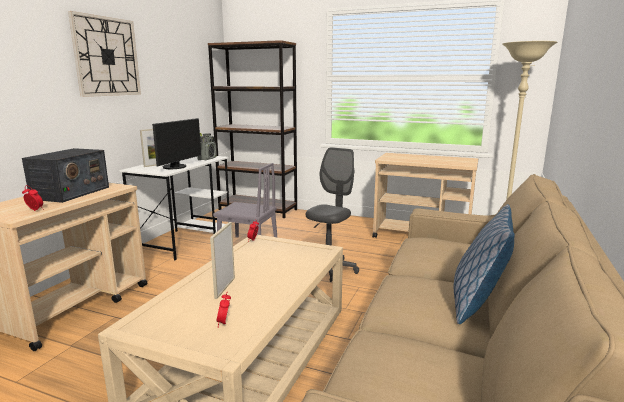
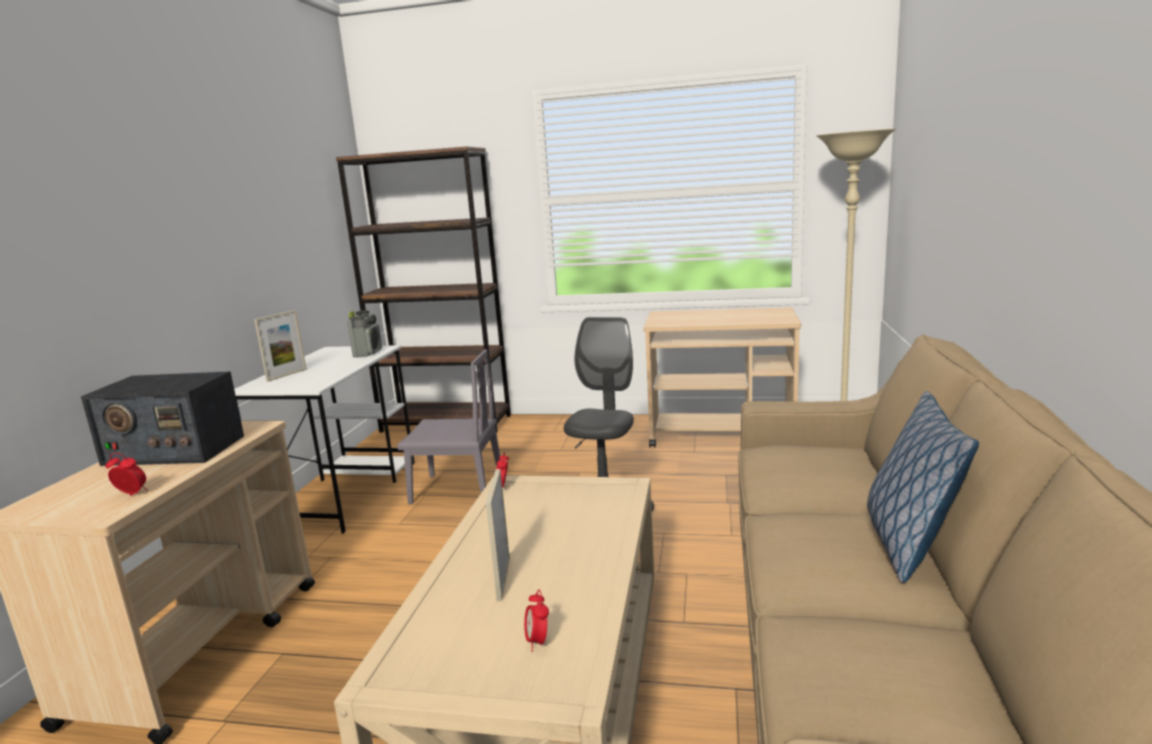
camera: 10 degrees left, 0 degrees up
radio [22,148,109,203] -> radio turned 90 degrees clockwise [81,371,244,466]
wall clock [68,11,141,97] -> none
monitor [152,118,201,169] -> none

